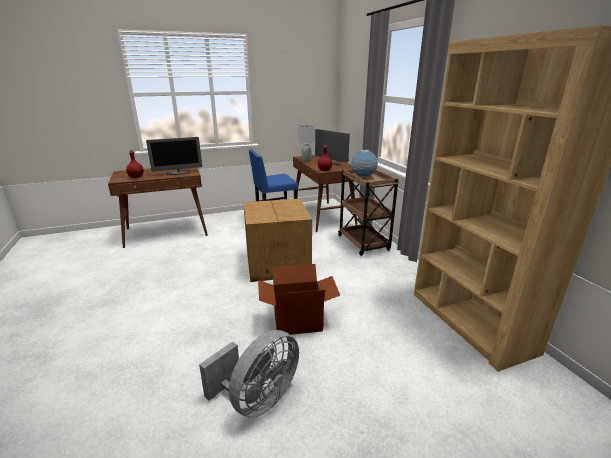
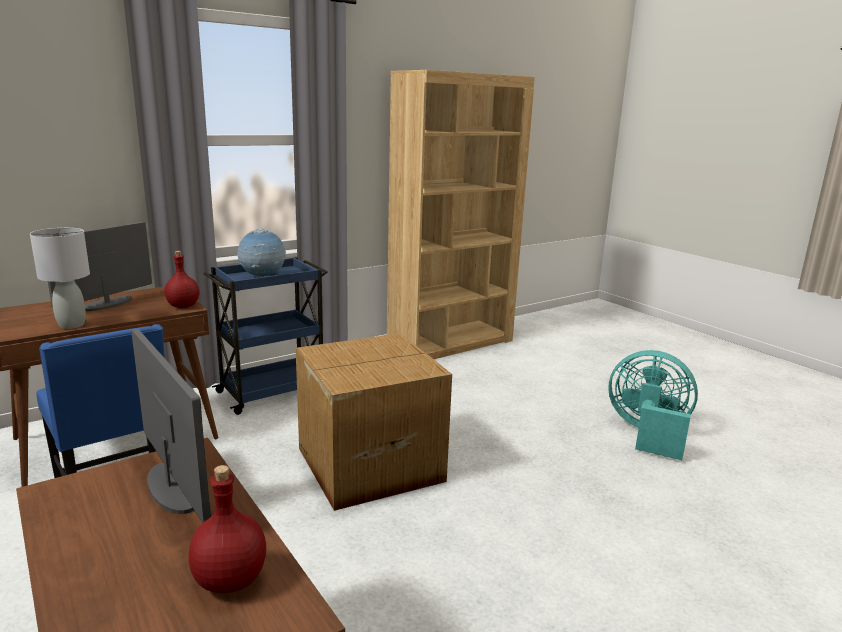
camera: 105 degrees left, 5 degrees down
grey fan [199,330,299,418] -> turquoise fan [608,350,698,460]
cardboard box [258,264,340,335] -> none
brown cart [338,169,399,256] -> blue cart [203,257,328,415]

